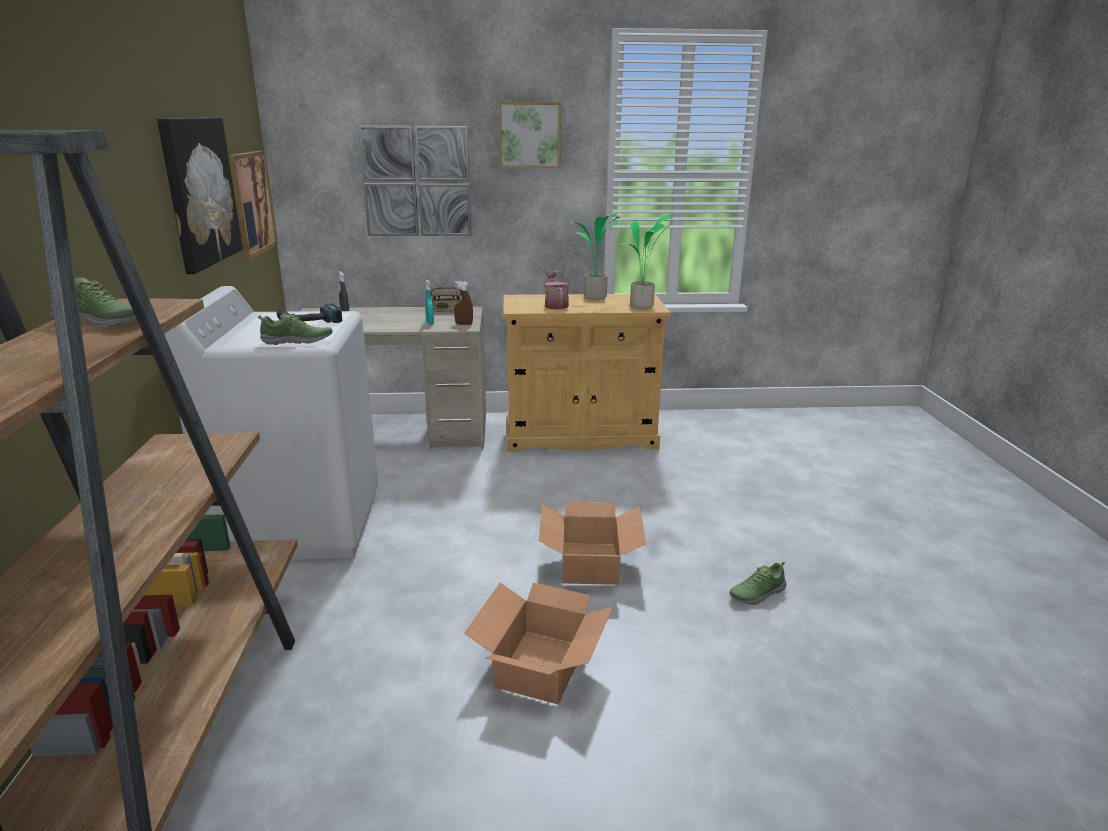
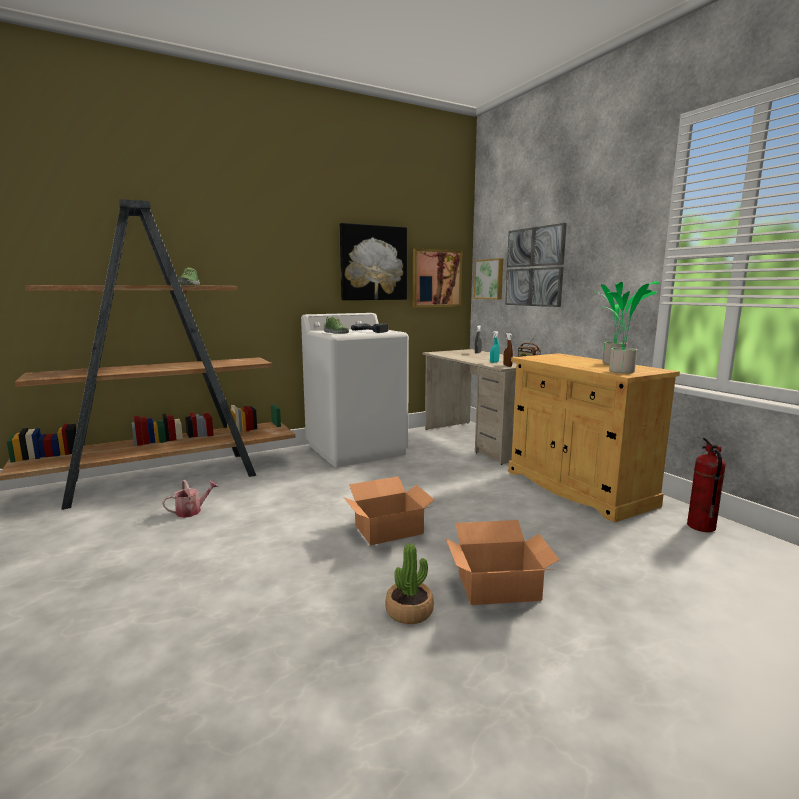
camera: 65 degrees right, 10 degrees down
cardboard box [464,582,613,705] -> cardboard box moved to [446,520,559,605]
picture [499,102,561,168] -> picture moved to [474,258,503,299]
watering can [544,271,570,309] -> watering can moved to [162,480,218,518]
shoe [730,562,787,605] -> potted plant [385,543,434,624]
none -> fire extinguisher [687,437,726,532]

